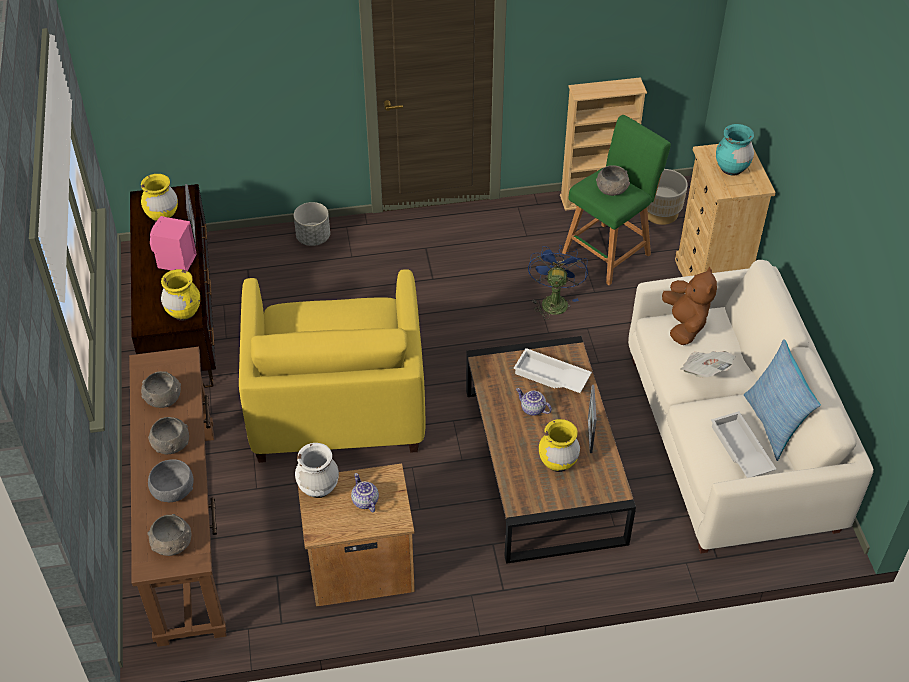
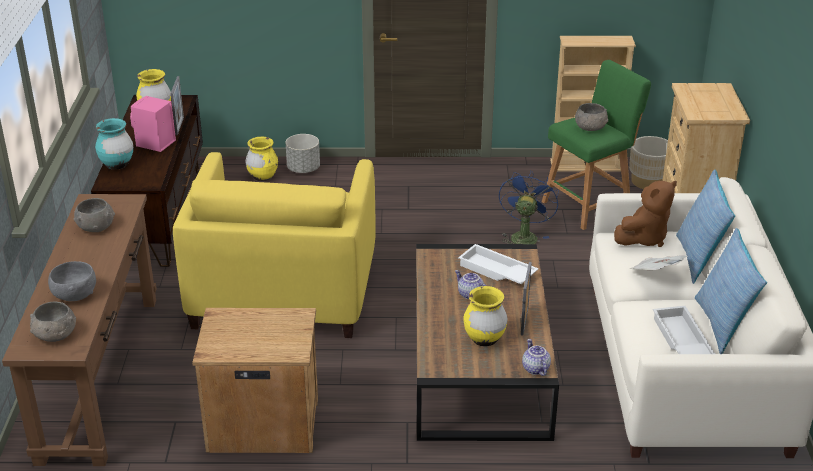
camera: 10 degrees right, 15 degrees down
grey bowl [148,417,189,454] -> none
yellow vase [161,269,200,320] -> yellow vase moved to [245,137,278,181]
white vase [295,443,339,498] -> none
teapot [351,473,379,513] -> teapot moved to [522,339,551,376]
brown plush toy [662,267,717,345] -> brown plush toy turned 45 degrees clockwise [614,181,677,247]
turquoise vase [716,124,754,175] -> turquoise vase moved to [95,118,133,170]
none -> pillow [676,169,735,284]

